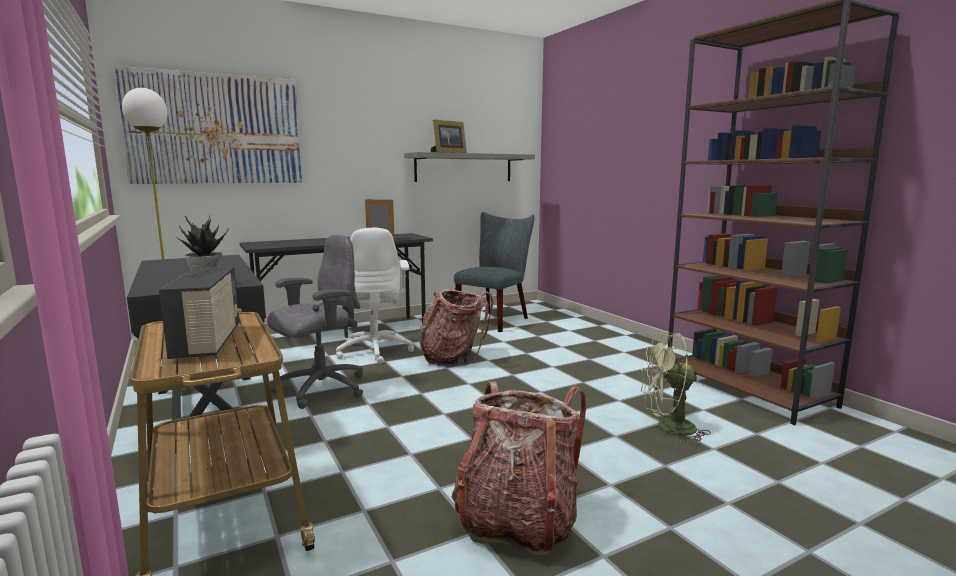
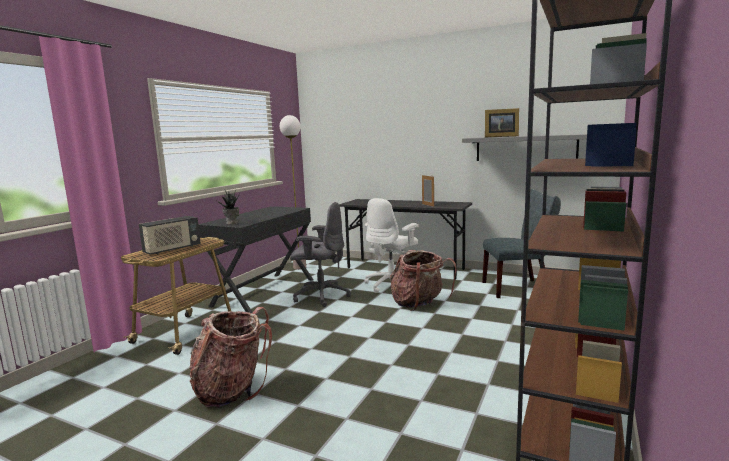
camera: 55 degrees right, 0 degrees up
picture [113,66,302,184] -> none
green fan [641,333,711,443] -> none

